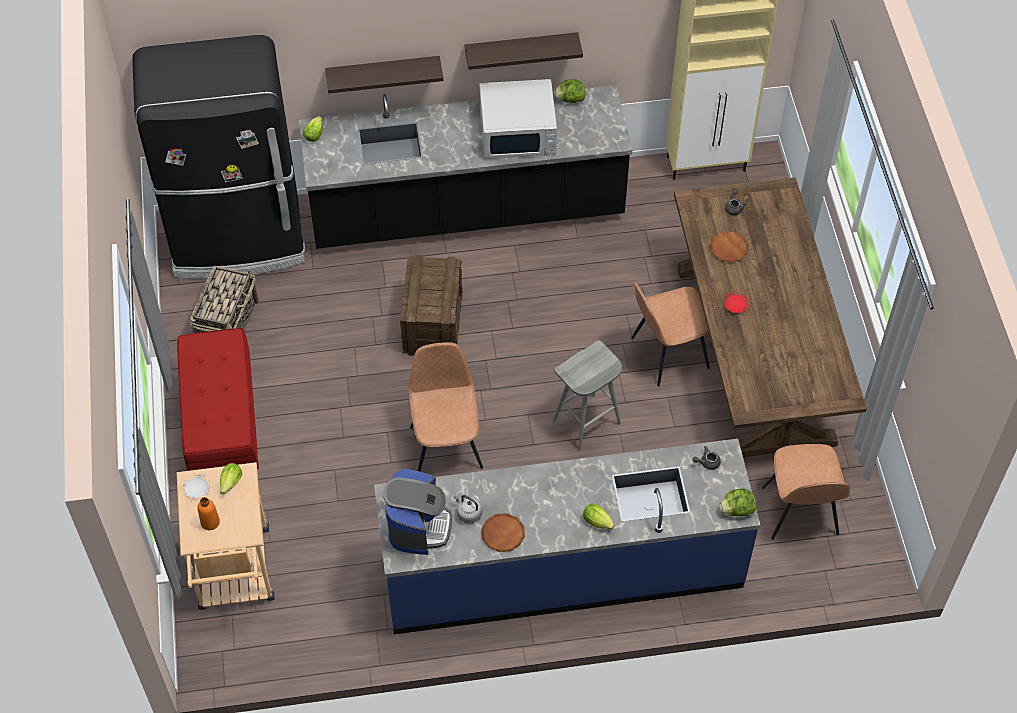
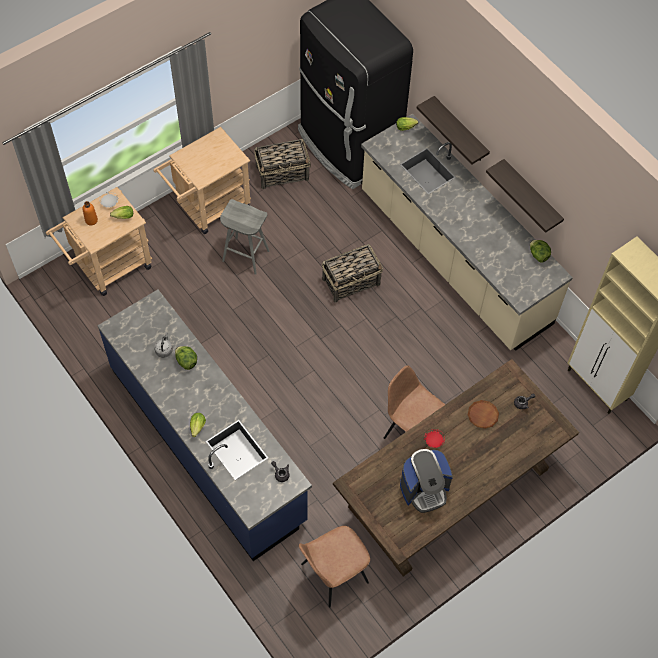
camera: 60 degrees right, 5 degrees up
red bench [177,328,259,471] -> beige cart [153,127,251,234]
black counter [299,85,632,249] -> beige counter [361,113,573,351]
coffee machine [383,469,452,555] -> coffee machine moved to [400,449,453,513]
crate [400,255,463,356] -> basket [322,244,383,303]
brown chair [409,342,483,472] -> none
white microwave [479,79,557,159] -> none
brown plate [481,513,525,552] -> none
grey stool [552,341,622,451] -> grey stool moved to [220,199,269,275]
lettuce [719,489,757,516] -> lettuce moved to [175,346,197,370]

